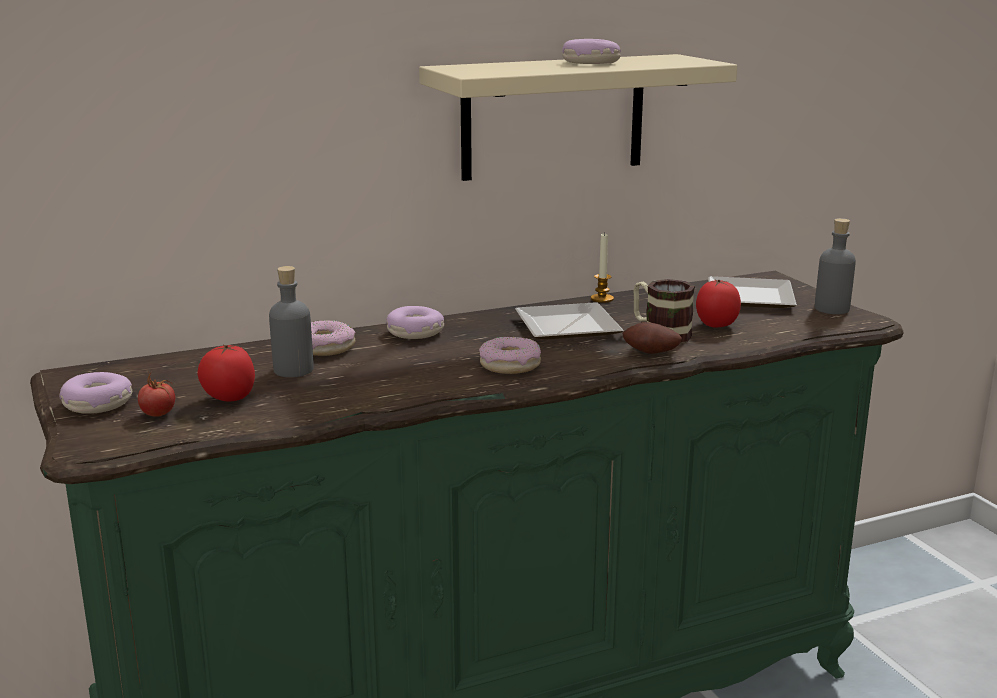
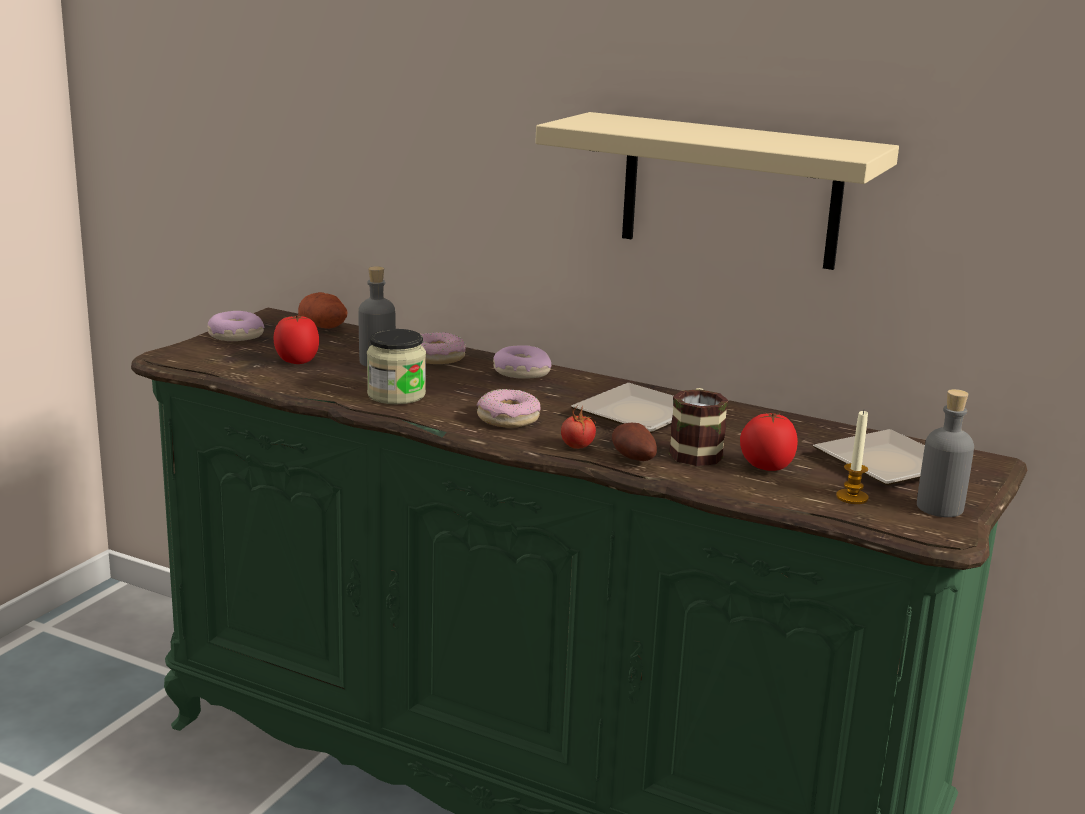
camera: 50 degrees right, 0 degrees up
tomato [138,372,175,417] -> tomato moved to [561,404,596,449]
donut [562,39,621,64] -> none
candle [591,232,614,303] -> candle moved to [836,410,869,504]
none -> potato [298,292,348,329]
none -> jar [367,329,426,404]

